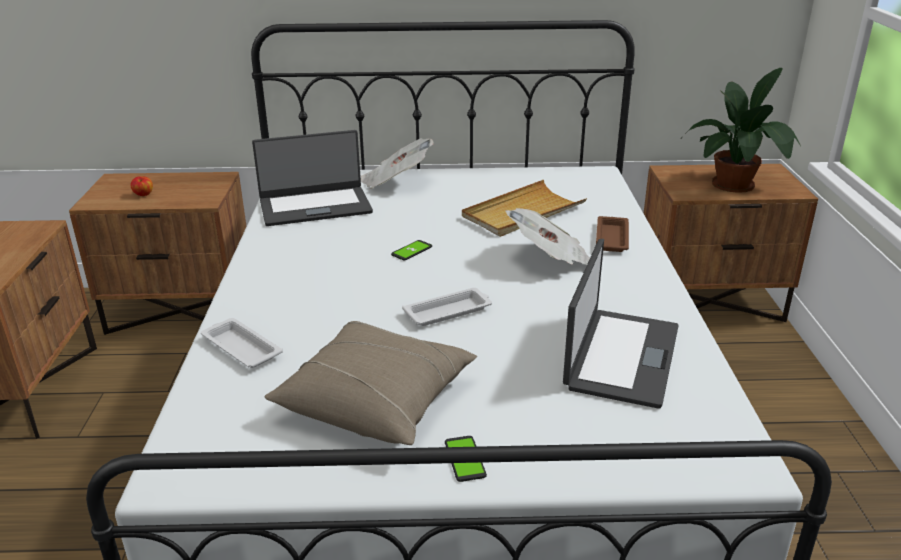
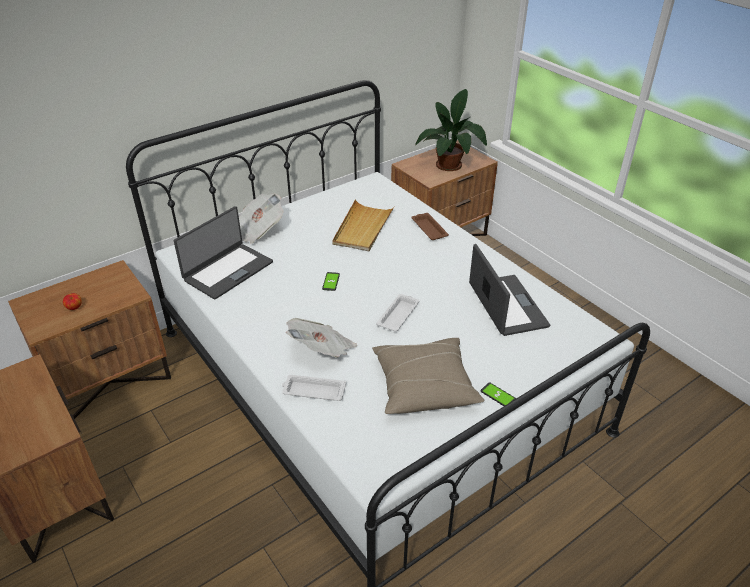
camera: 35 degrees left, 10 degrees up
newspaper [506,208,590,265] -> newspaper moved to [286,318,357,357]

